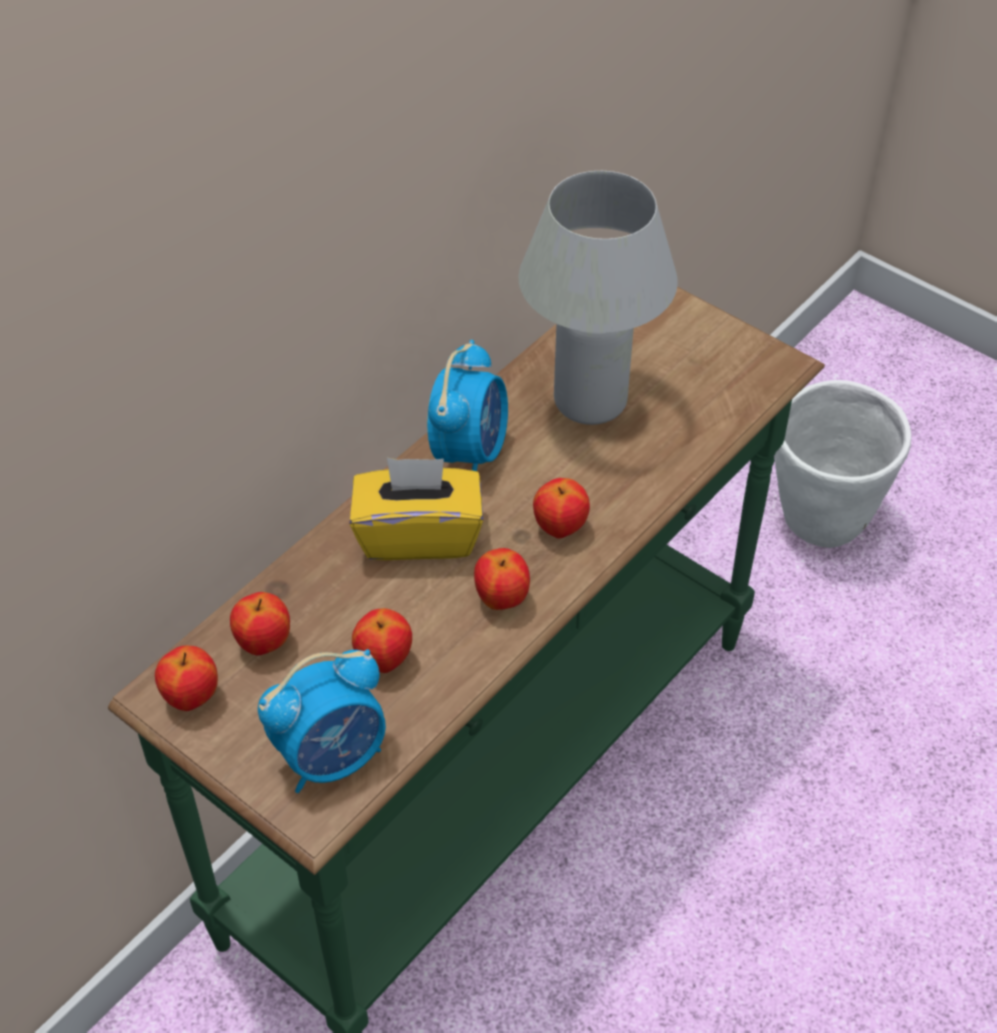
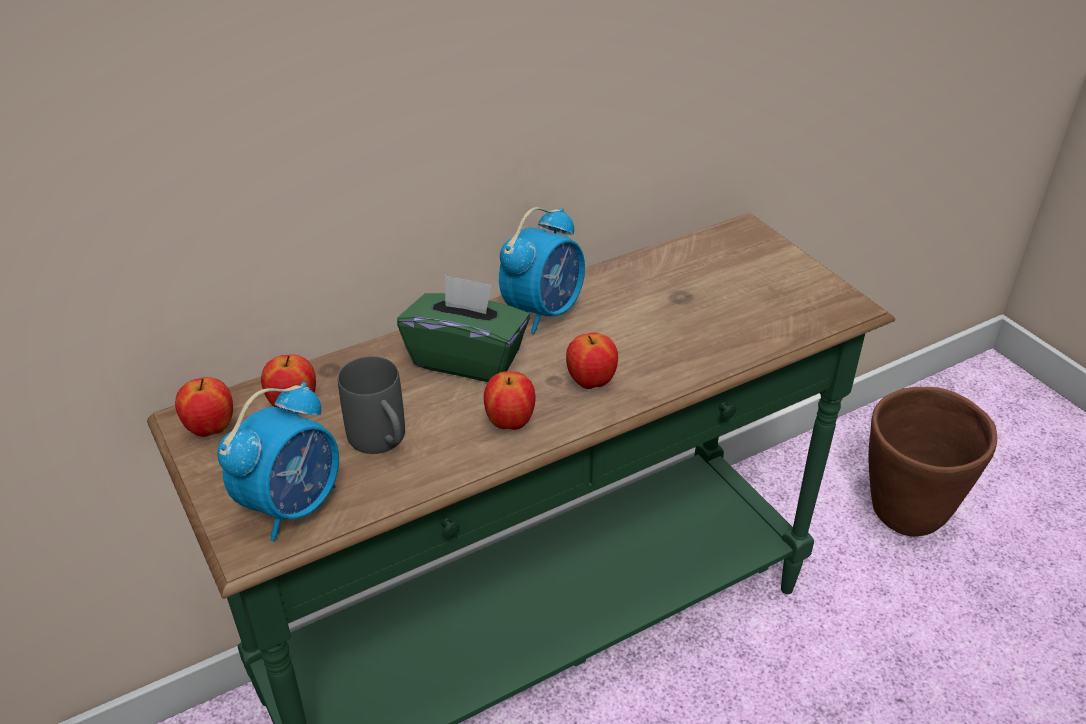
camera: 20 degrees right, 10 degrees down
alarm clock [258,649,386,793] -> alarm clock turned 45 degrees counterclockwise [217,382,339,542]
yellow tissue box [350,458,483,560] -> green tissue box [397,274,530,382]
apple [352,608,412,673] -> grey mug [338,356,405,454]
white table lamp [519,171,678,425] -> none
white planter [775,380,911,548] -> brown planter [868,387,997,537]

